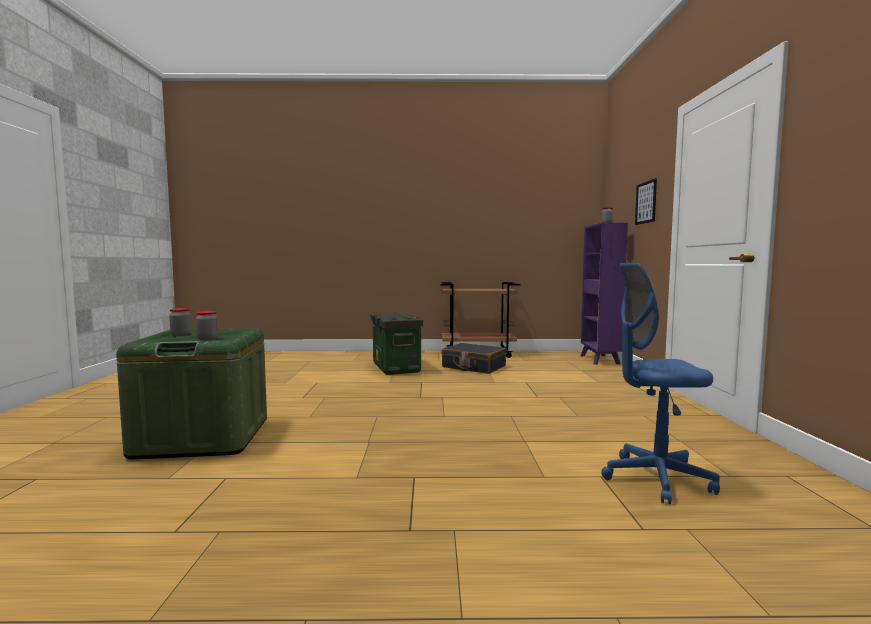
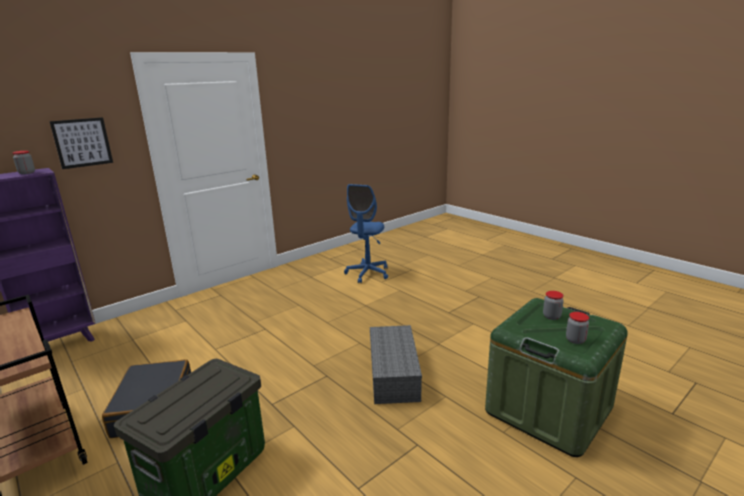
camera: 130 degrees left, 15 degrees up
blue office chair [601,263,720,504] -> blue office chair turned 60 degrees clockwise [344,184,388,283]
none -> grey storage box [370,325,422,404]

